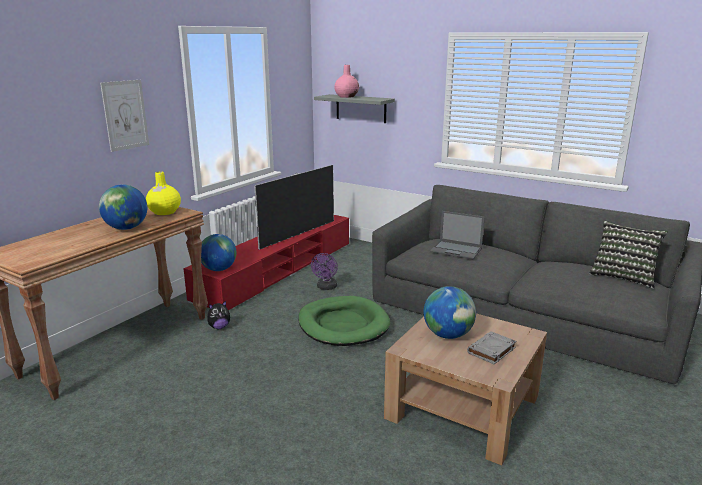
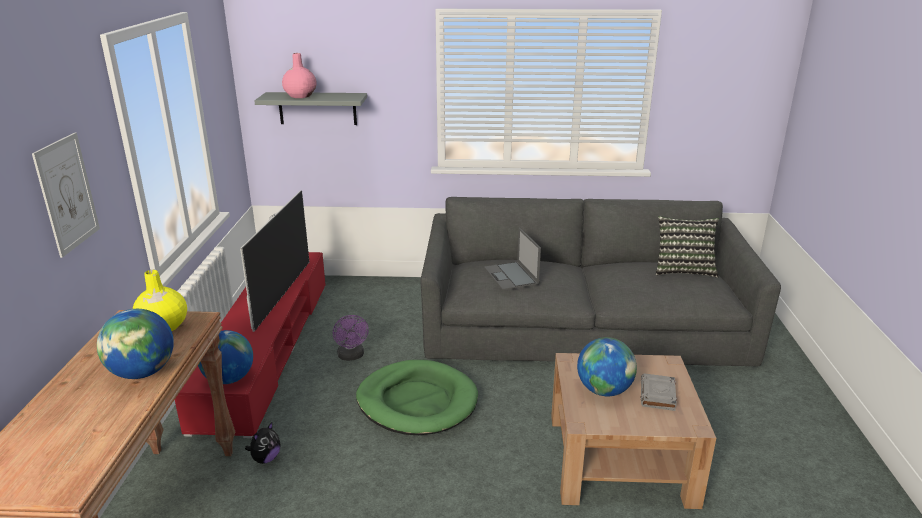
camera: 30 degrees left, 5 degrees up
laptop [430,211,485,259] -> laptop turned 75 degrees clockwise [484,228,541,290]

